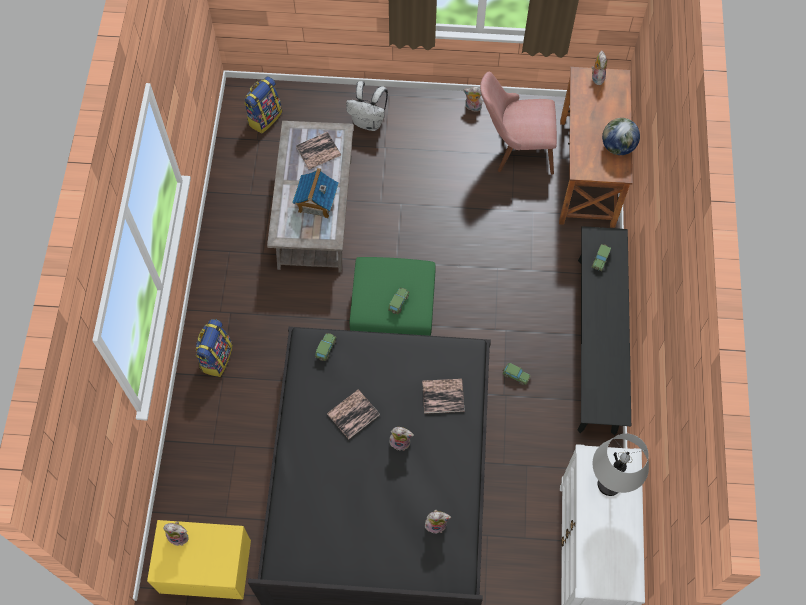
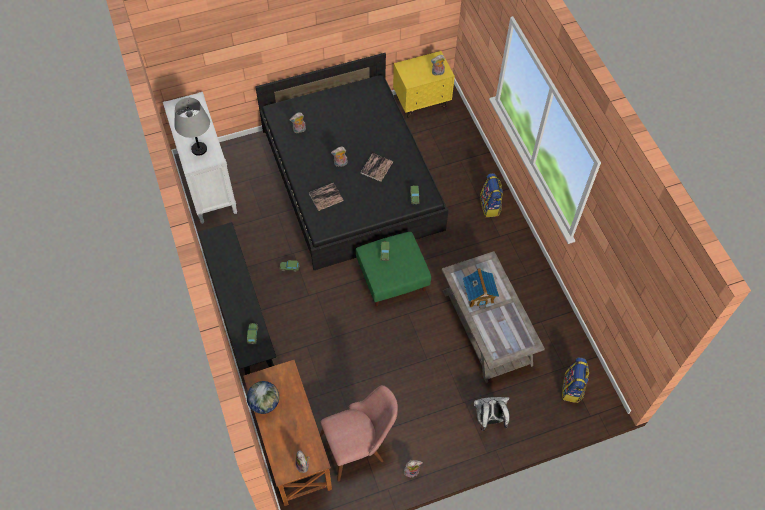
camera: 155 degrees right, 5 degrees down
book [296,132,341,169] -> none

